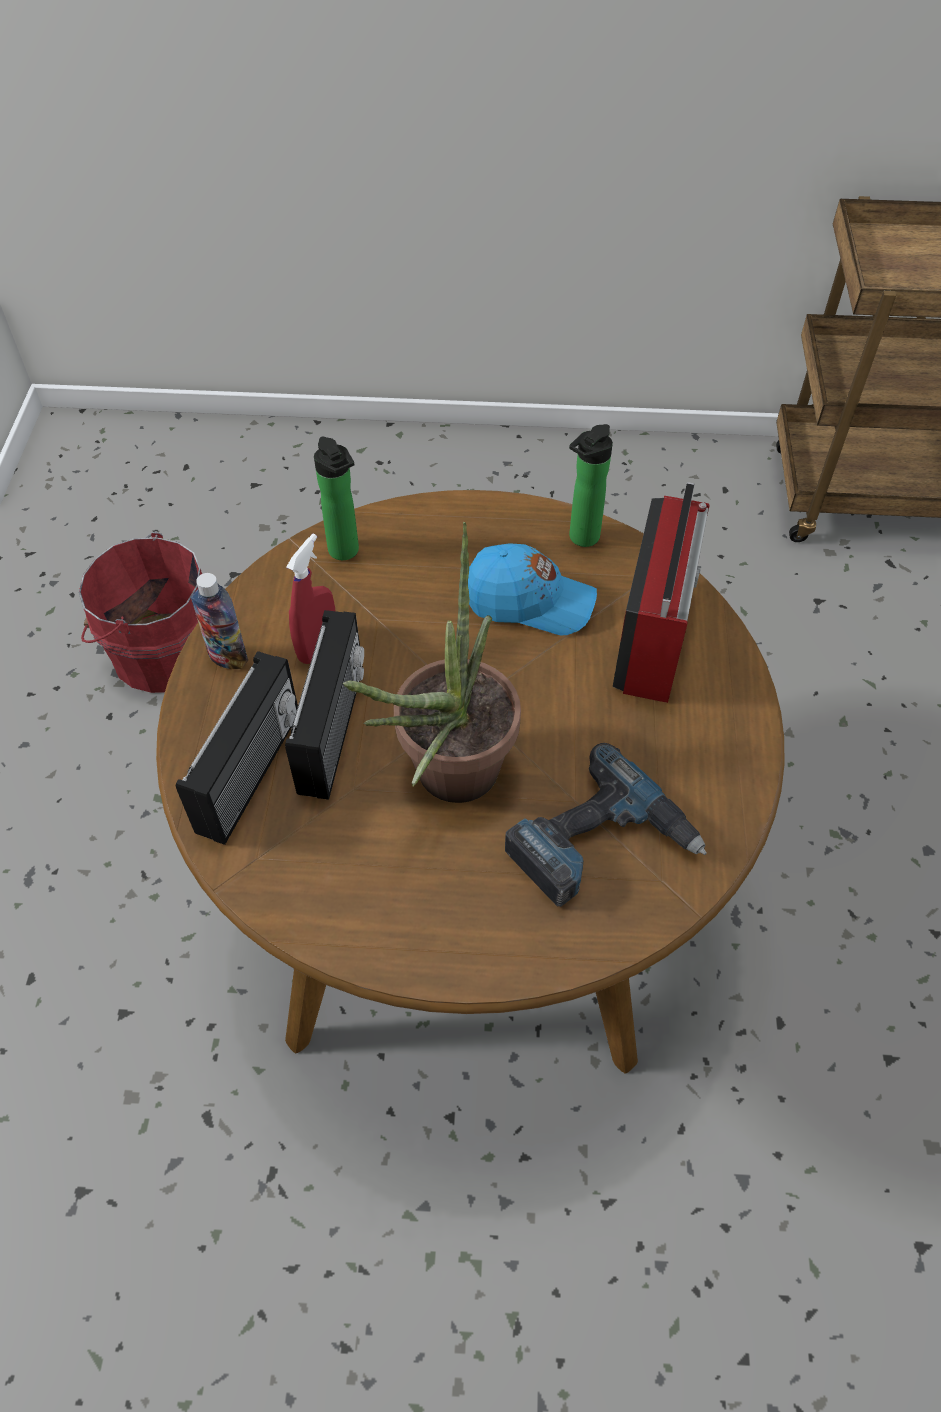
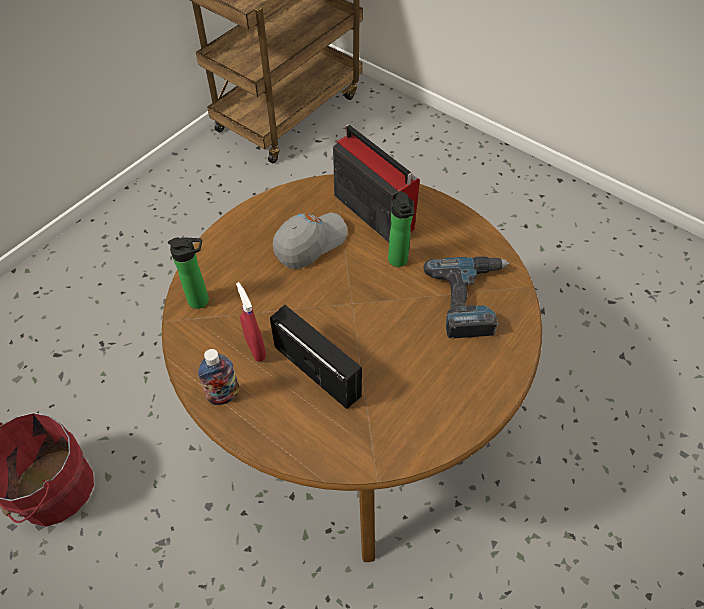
camera: 55 degrees left, 0 degrees up
radio [176,651,298,845] -> none
potted plant [343,522,521,803] -> none
blue cap [468,543,597,635] -> grey cap [273,212,348,269]
bottle [569,424,613,547] -> bottle moved to [388,191,415,267]

